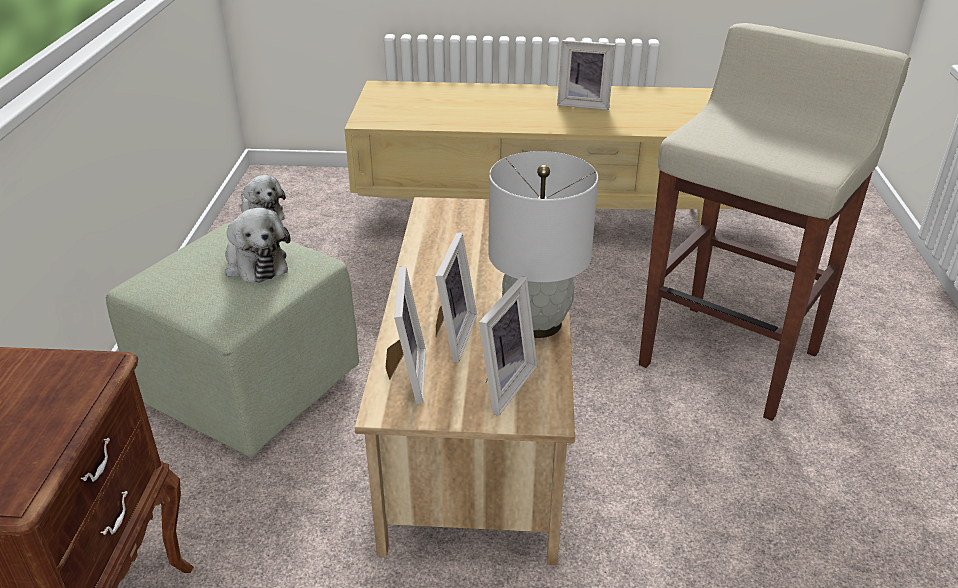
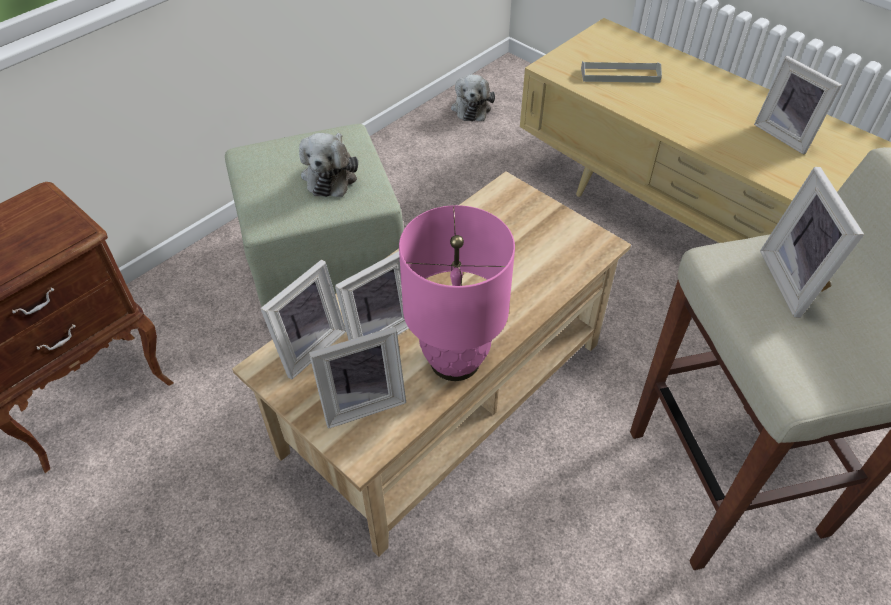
camera: 40 degrees right, 15 degrees up
white table lamp [489,151,598,338] -> pink table lamp [399,205,515,381]
none -> grey tray [581,61,662,83]
none -> picture frame [760,167,864,318]

